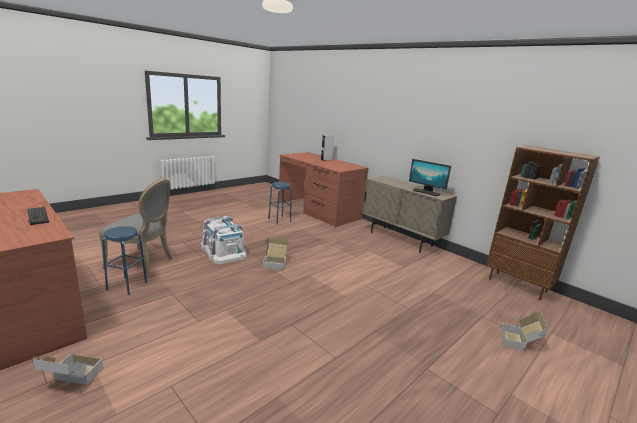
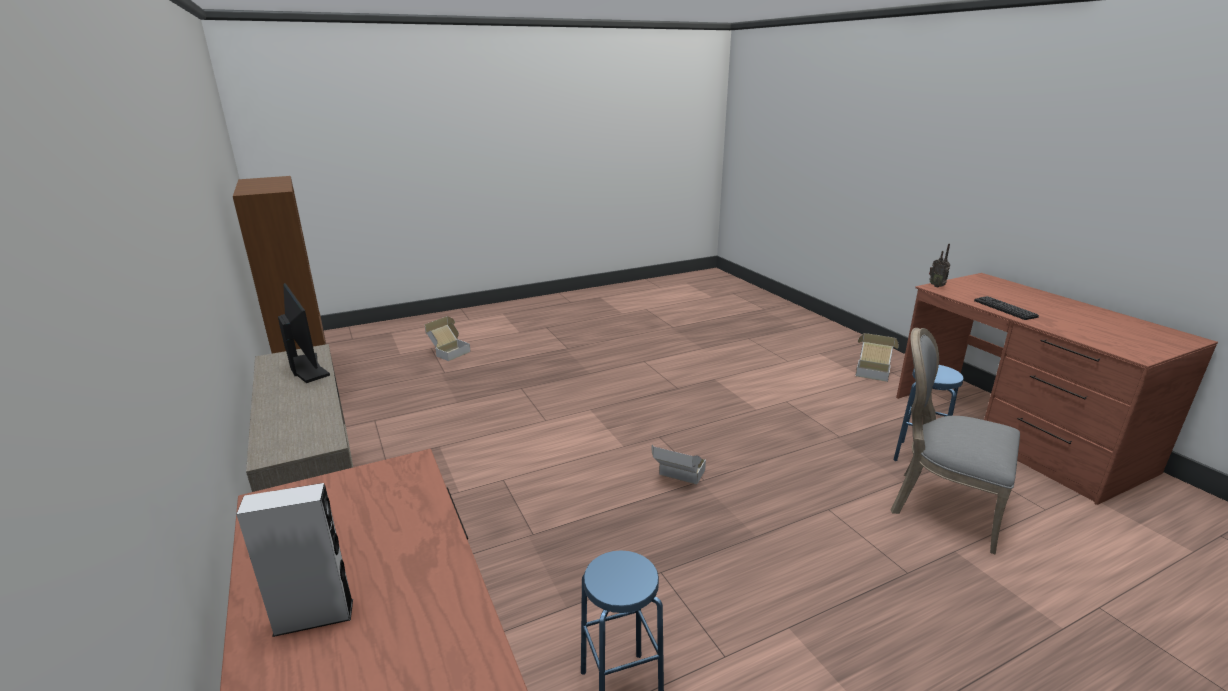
camera: 160 degrees left, 5 degrees up
white storage box [201,216,247,264] -> none
none -> radio [929,244,950,287]

